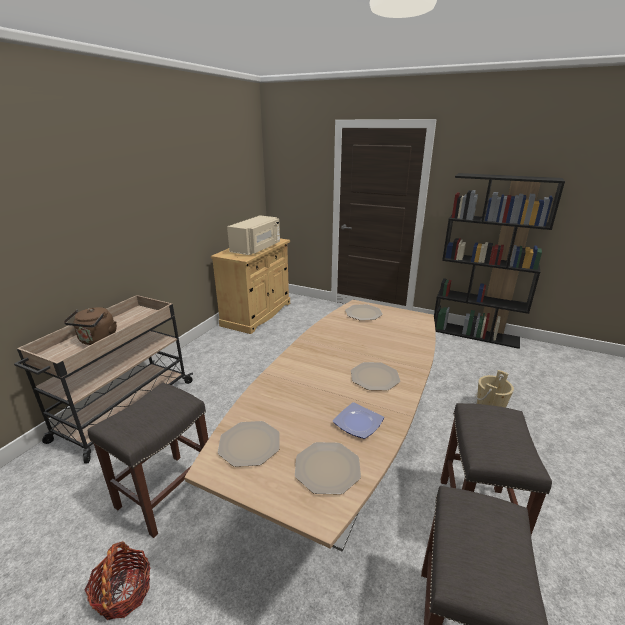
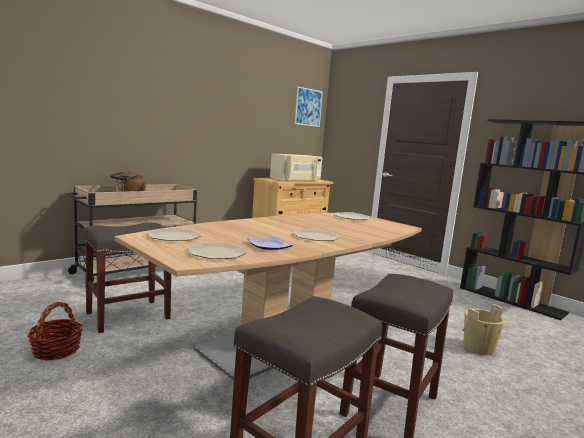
camera: 20 degrees right, 15 degrees down
none -> picture [294,86,323,127]

